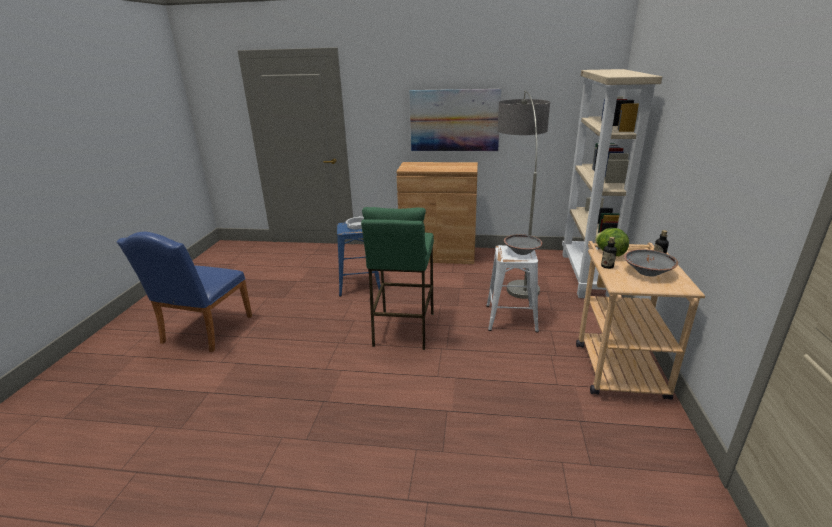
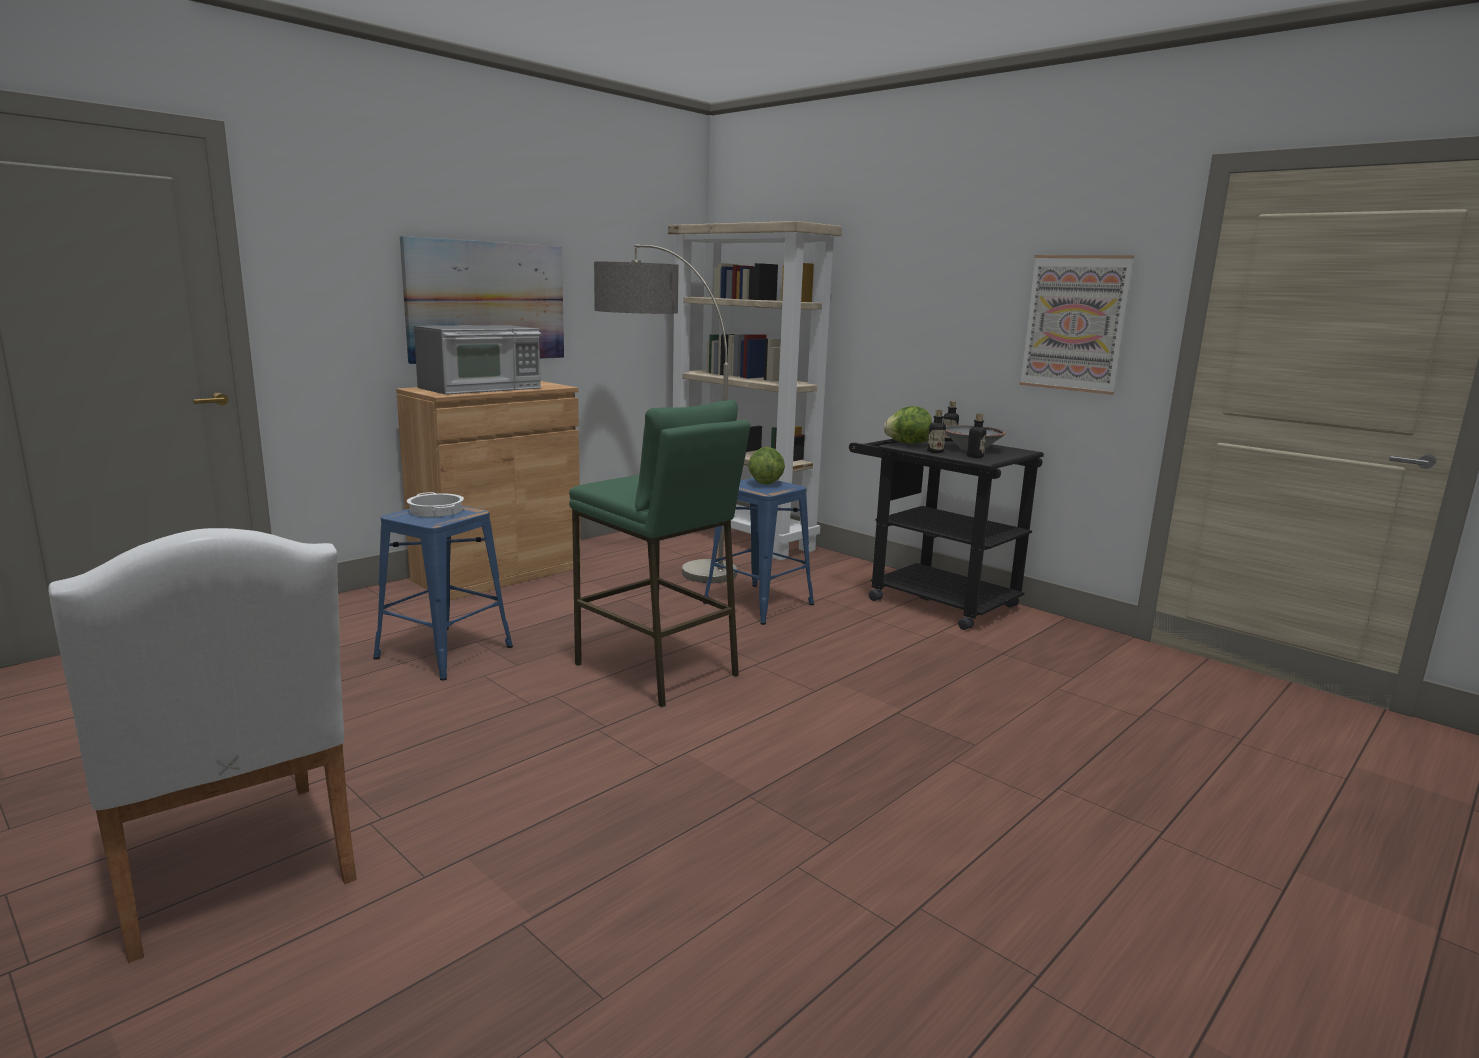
camera: 55 degrees left, 10 degrees down
blue chair [117,232,252,352] -> white chair [48,528,357,963]
white stool [486,245,539,333] -> blue stool [703,478,814,625]
grey bowl [504,234,542,255] -> lettuce [748,447,785,485]
beige cart [576,241,705,400] -> black cart [849,439,1044,630]
none -> microwave [414,325,541,395]
none -> bottle [967,414,986,458]
none -> picture [1019,255,1134,395]

